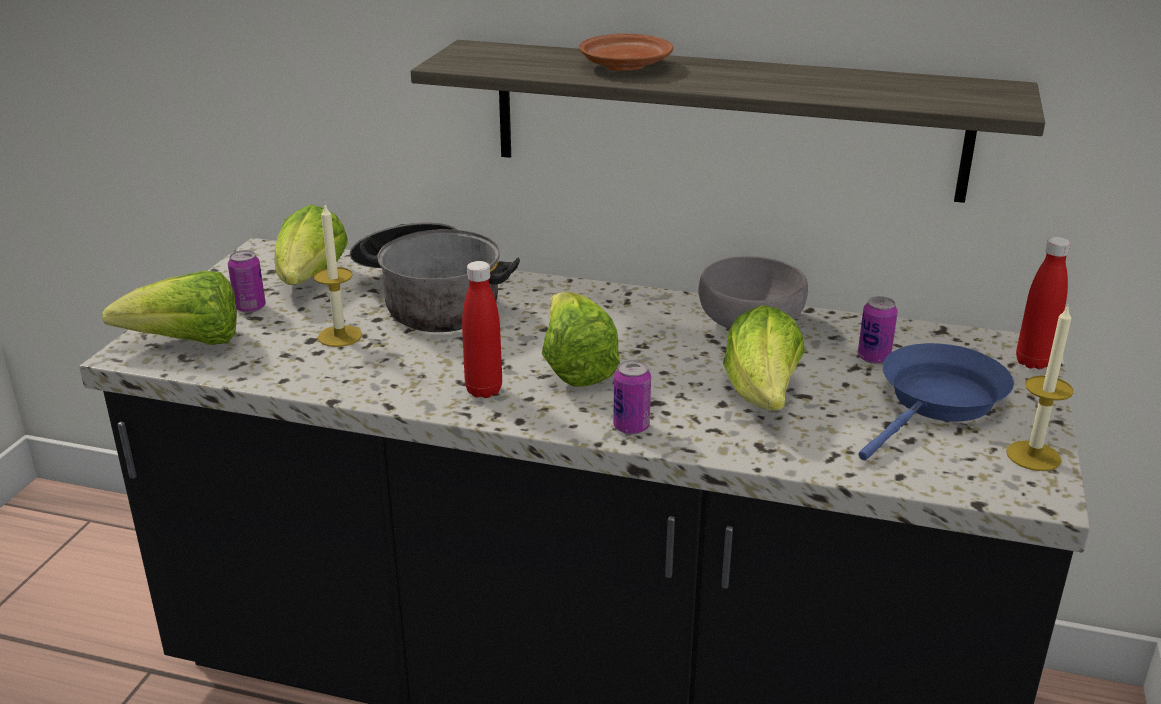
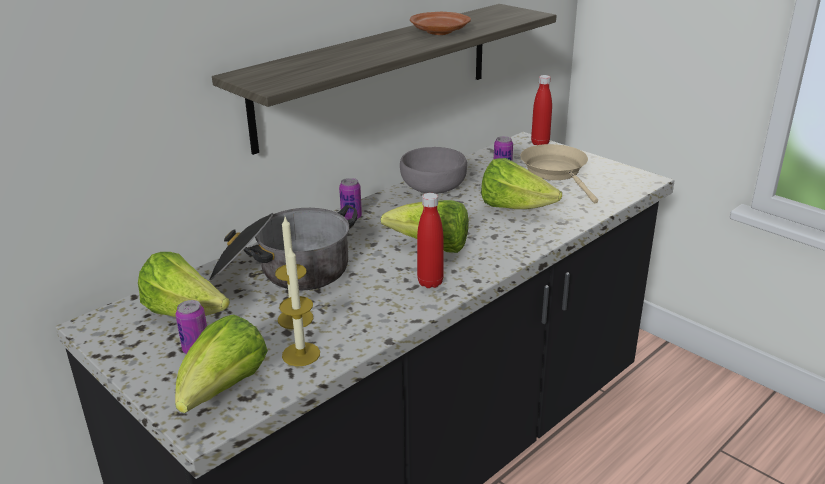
camera: 60 degrees left, 0 degrees up
brown plate [579,33,673,71] -> brown plate moved to [410,12,471,35]
can [613,360,651,434] -> can moved to [339,178,362,220]
blue frying pan [859,343,1014,460] -> beige frying pan [520,144,598,203]
candle [1006,304,1074,471] -> candle moved to [279,247,320,366]

